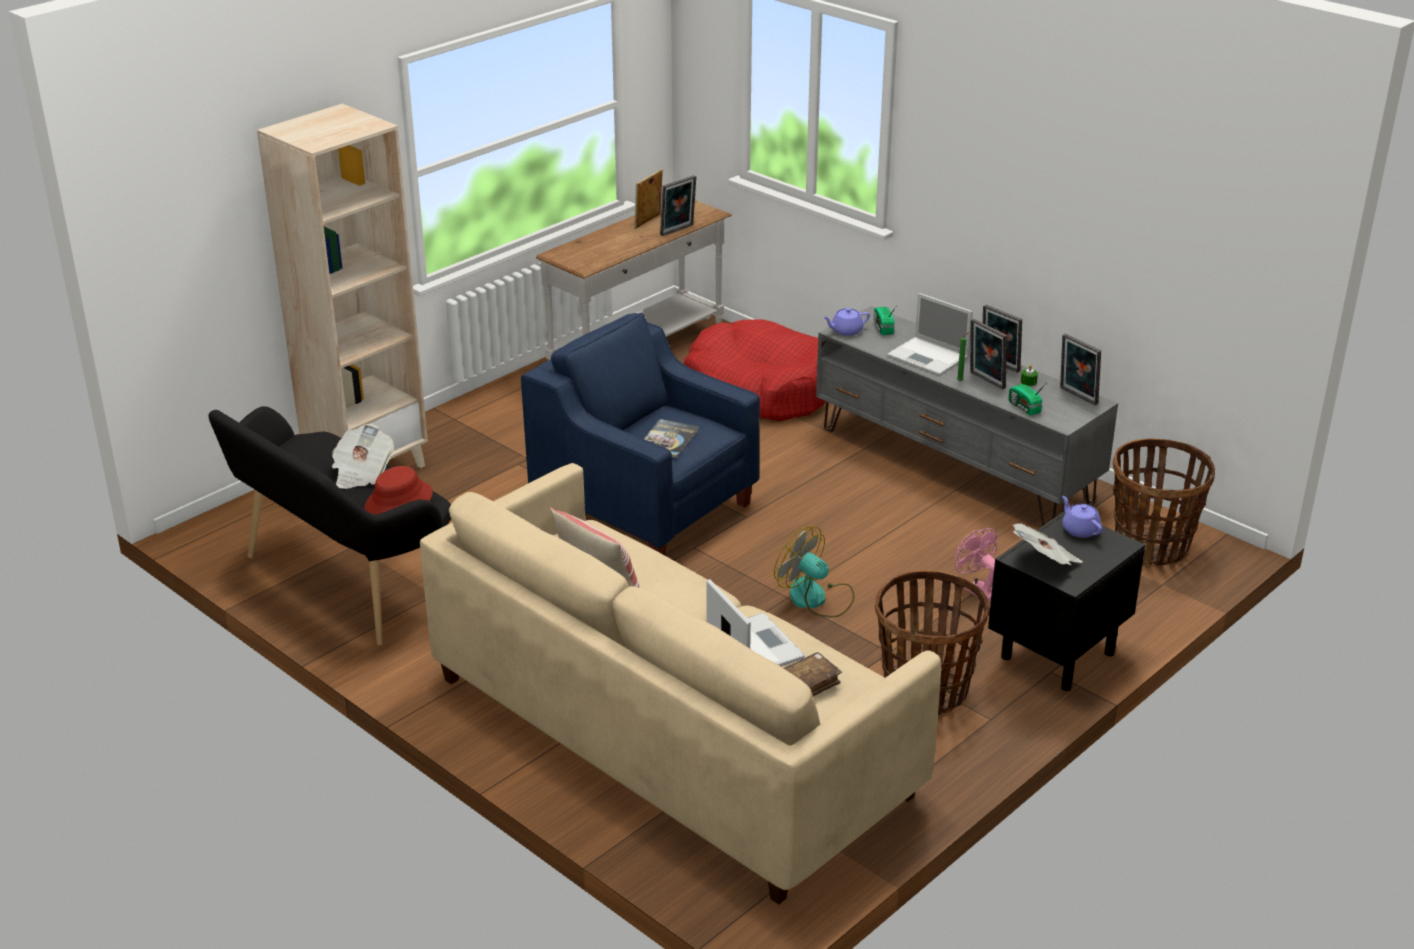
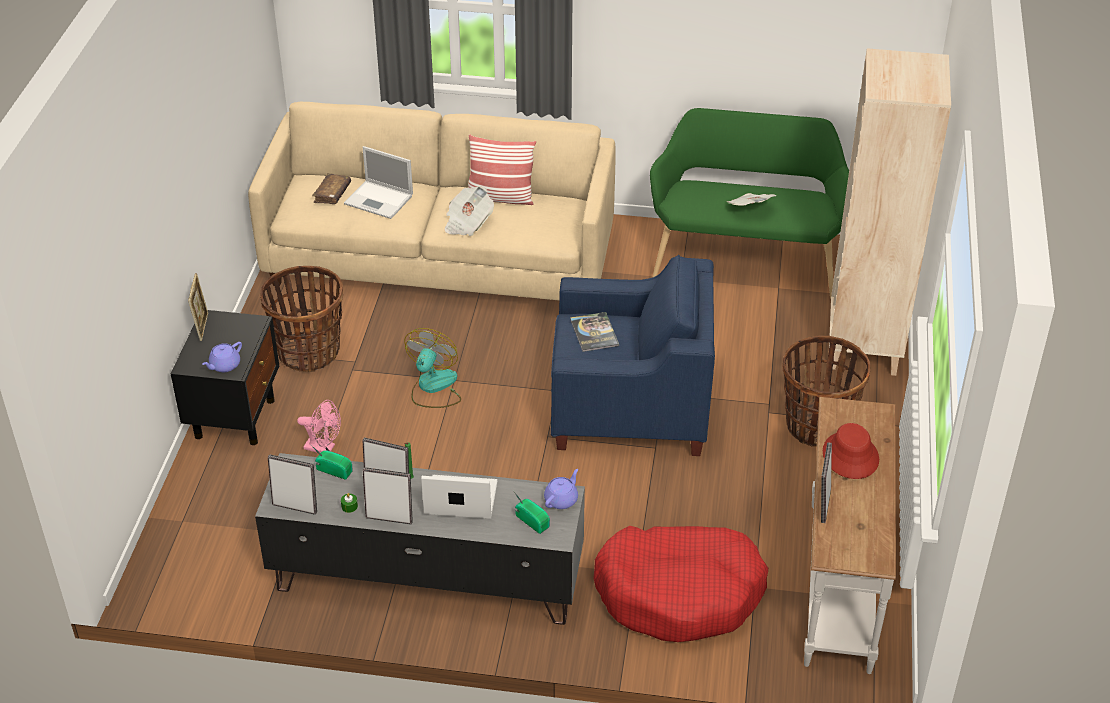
camera: 145 degrees right, 10 degrees up
black bench [209,406,451,646] -> green bench [650,108,849,299]
red hat [365,466,433,515] -> red hat moved to [823,423,879,479]
picture frame [634,169,663,229] -> picture frame moved to [188,273,208,341]
fan [774,526,854,618] -> fan turned 75 degrees counterclockwise [404,328,461,408]
newspaper [1013,523,1083,566] -> newspaper moved to [444,186,494,236]
purple teapot [1062,496,1103,538] -> purple teapot turned 105 degrees clockwise [202,342,242,372]
basket [1113,439,1215,566] -> basket moved to [782,336,870,447]

